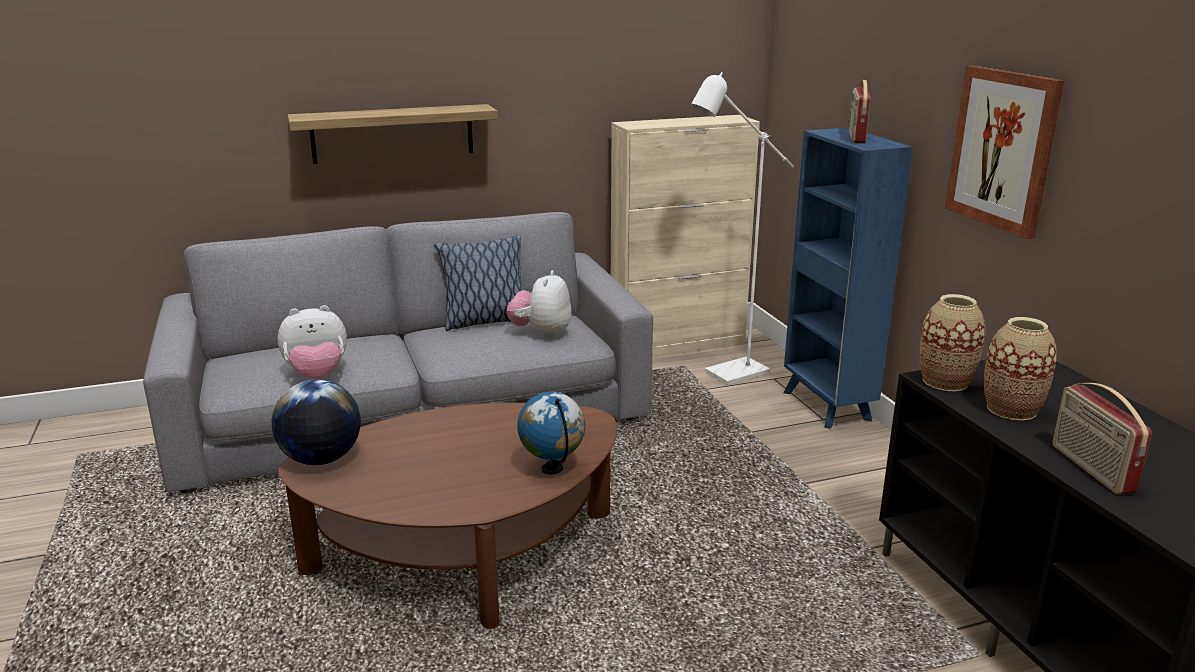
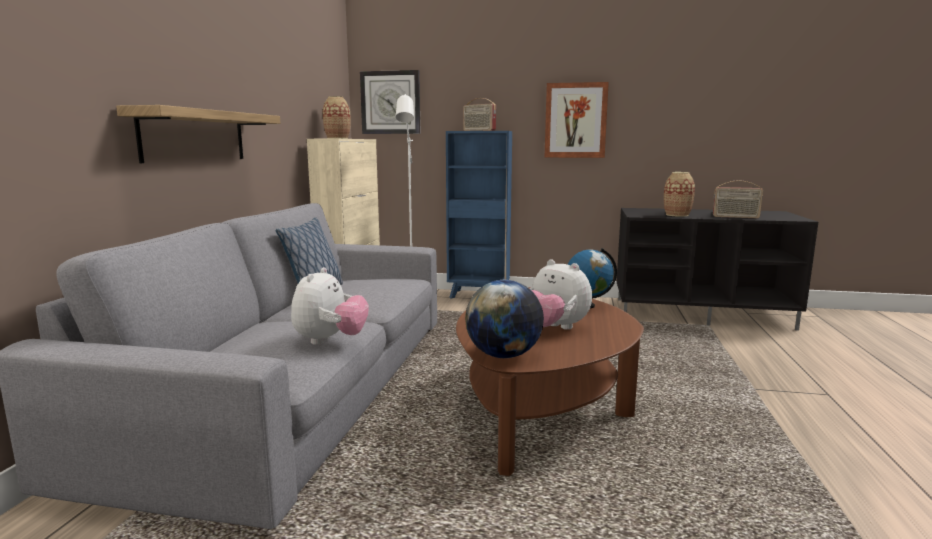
camera: 60 degrees left, 10 degrees down
plush toy [507,270,572,339] -> plush toy moved to [530,259,592,330]
vase [920,294,986,391] -> vase moved to [323,96,351,139]
none -> wall clock [360,70,421,134]

